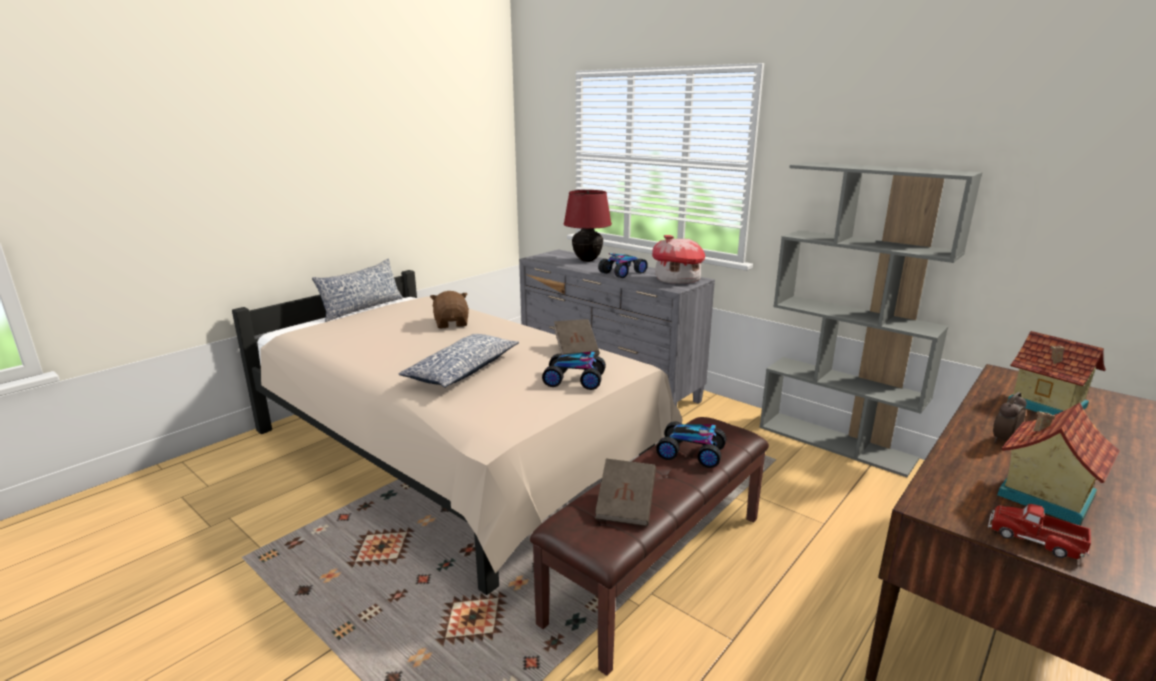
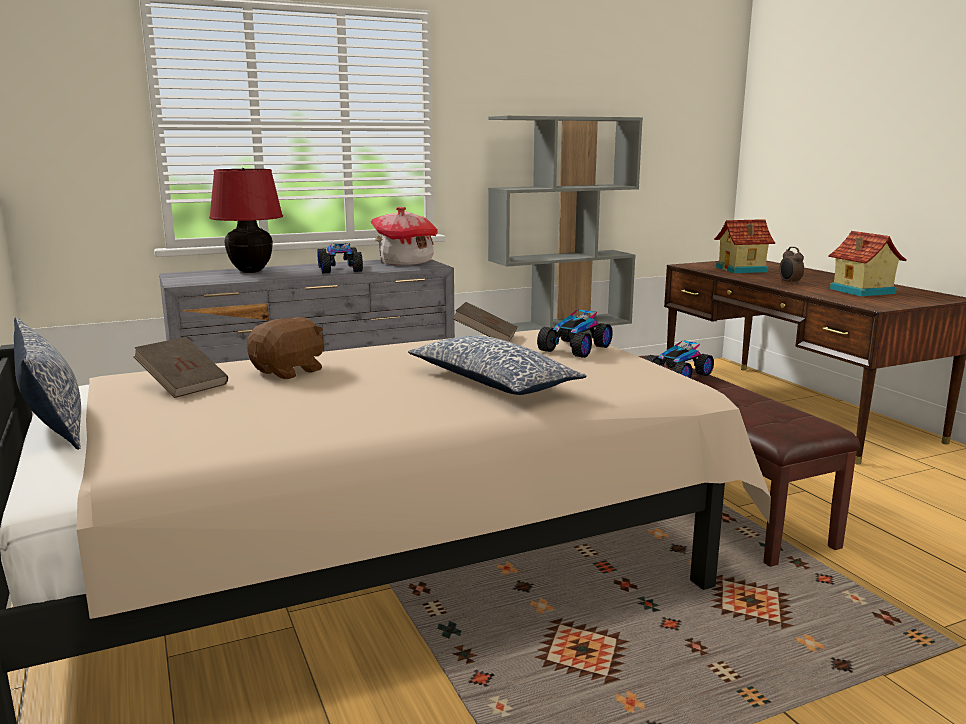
camera: 65 degrees left, 5 degrees down
brown plush toy [430,291,469,328] -> brown plush toy turned 120 degrees clockwise [247,317,324,379]
brown book [595,459,656,526] -> brown book moved to [133,337,228,398]
toy truck [988,504,1091,559] -> none

